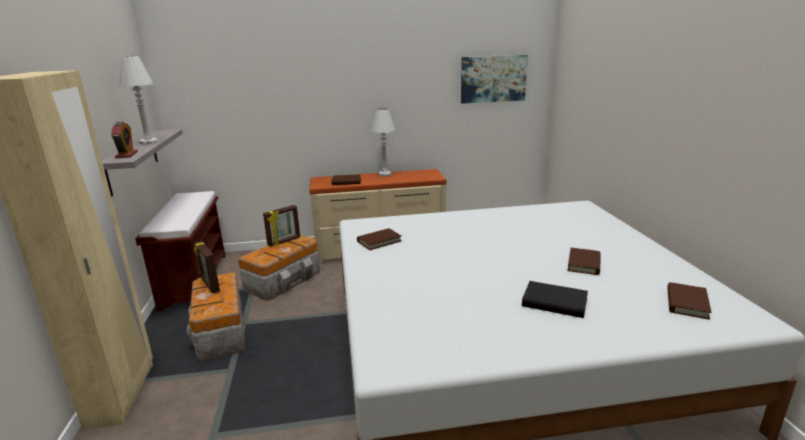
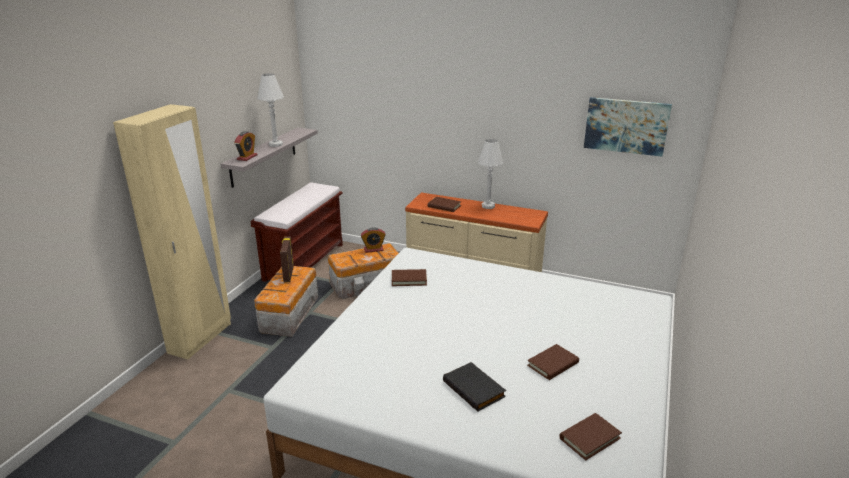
camera: 30 degrees right, 5 degrees up
picture frame [263,205,300,247] -> alarm clock [361,227,386,253]

